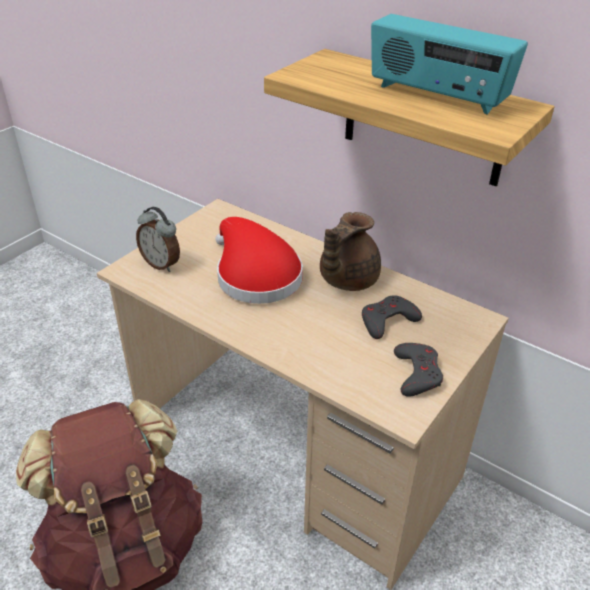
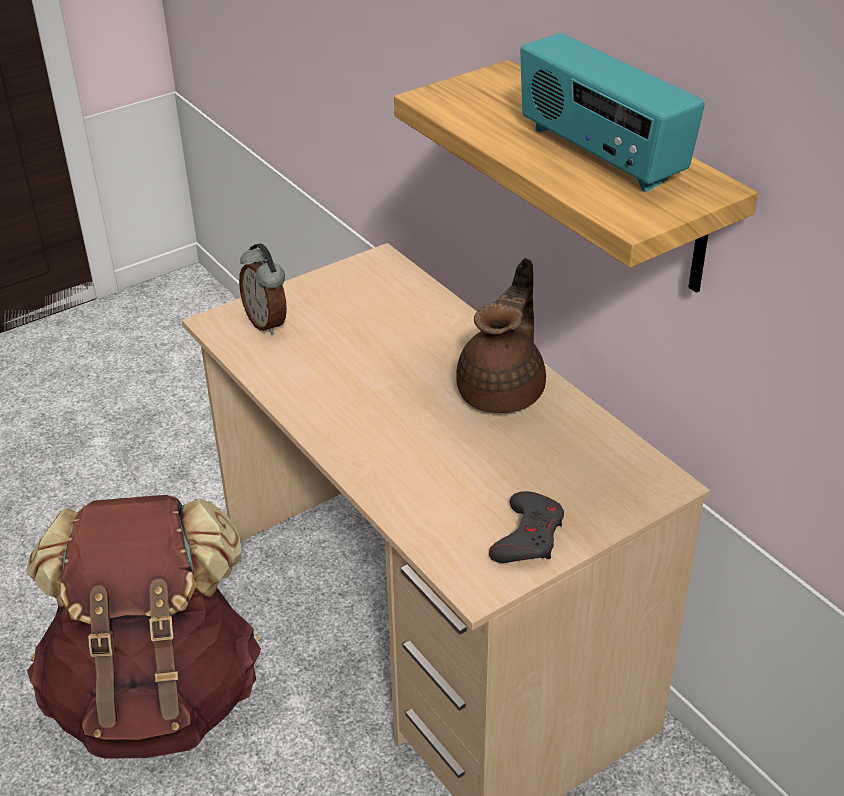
camera: 20 degrees right, 0 degrees up
red hat [215,217,303,304] -> none
brown teapot [320,212,381,291] -> brown teapot turned 150 degrees clockwise [456,258,546,413]
grey game controller [362,295,422,339] -> none

